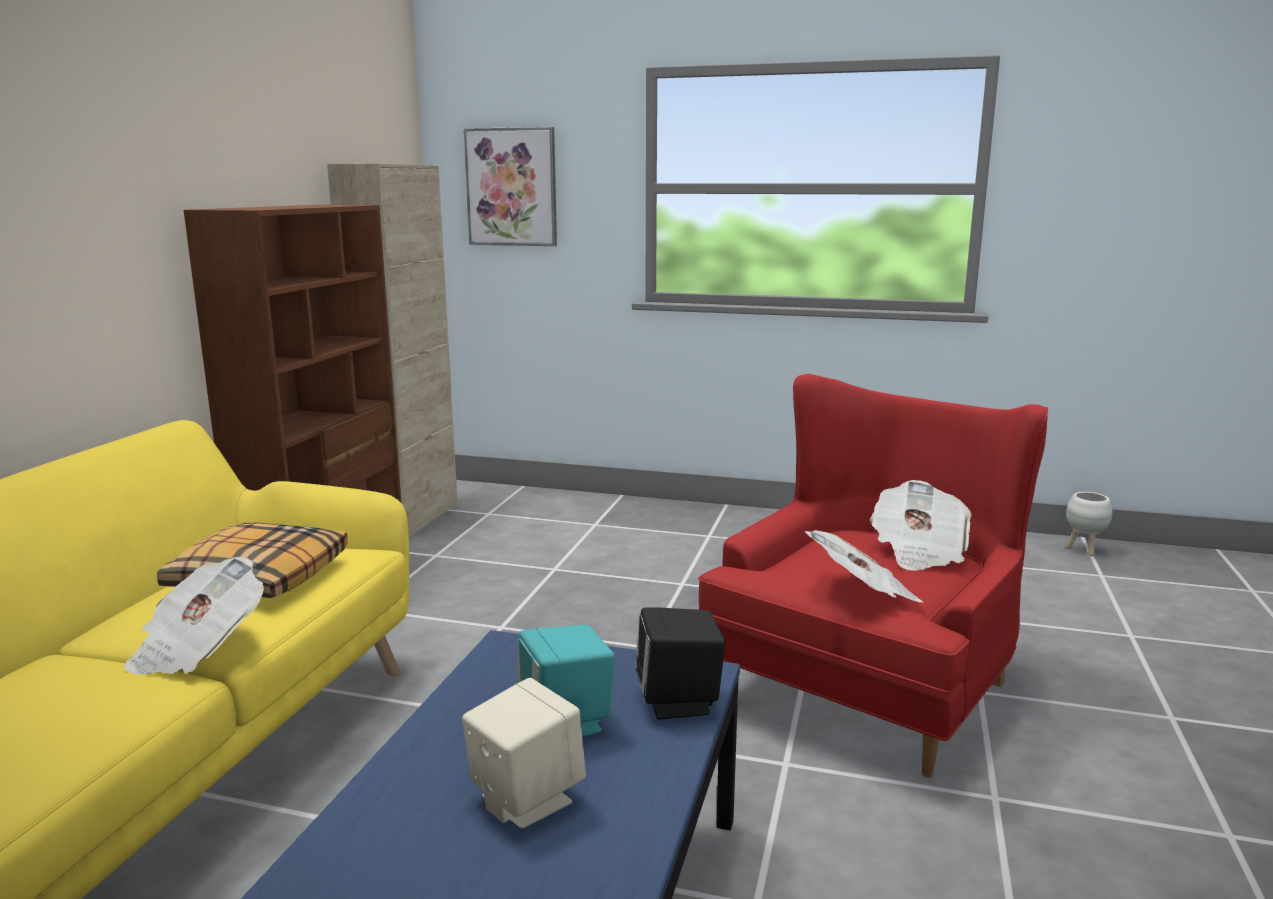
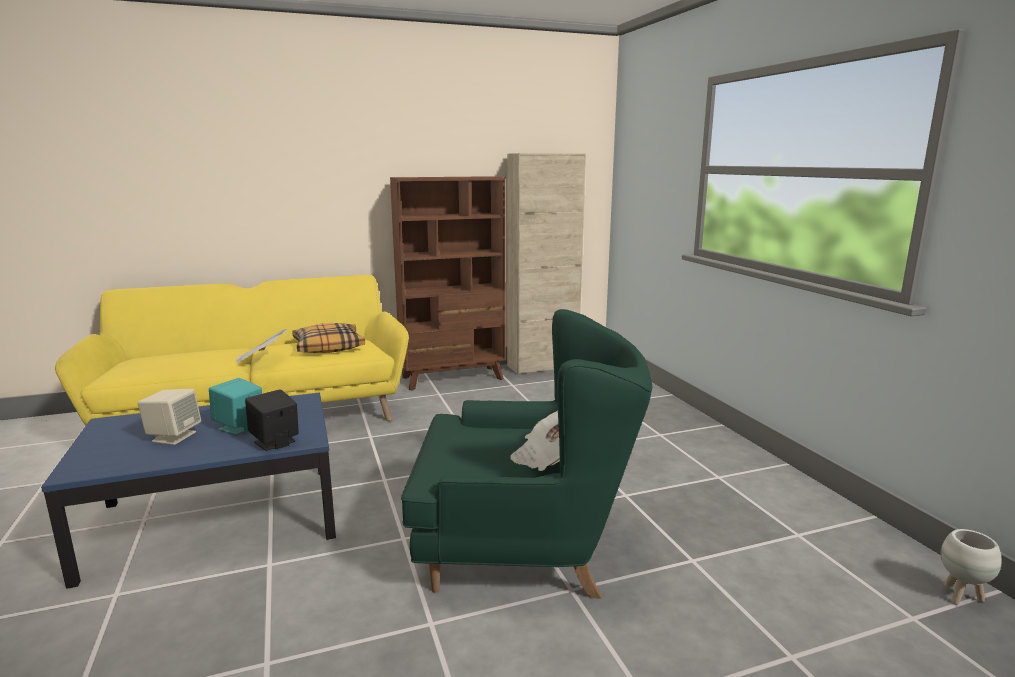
camera: 55 degrees right, 0 degrees up
picture [464,127,557,246] -> none
red armchair [699,374,1048,777] -> green armchair [401,309,652,598]
newspaper [805,530,924,602] -> none

